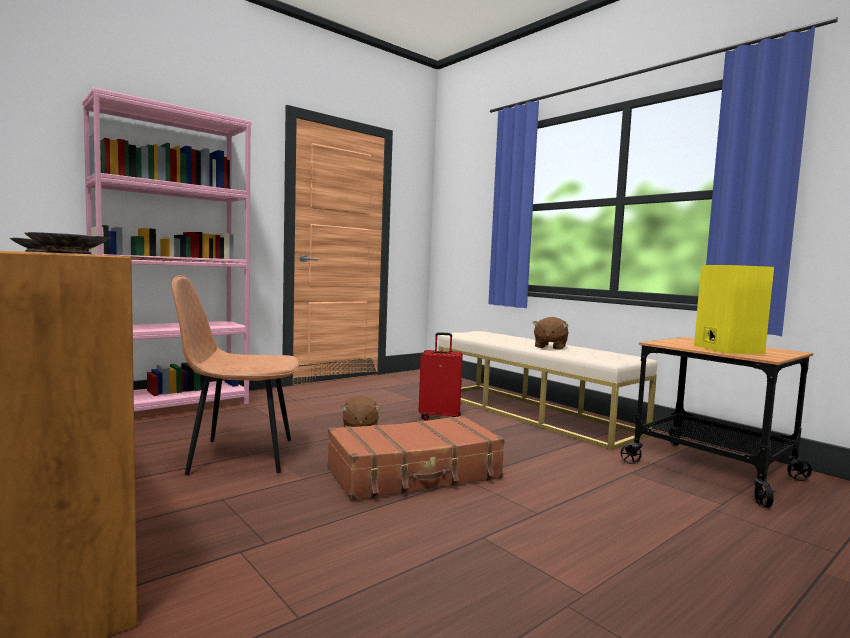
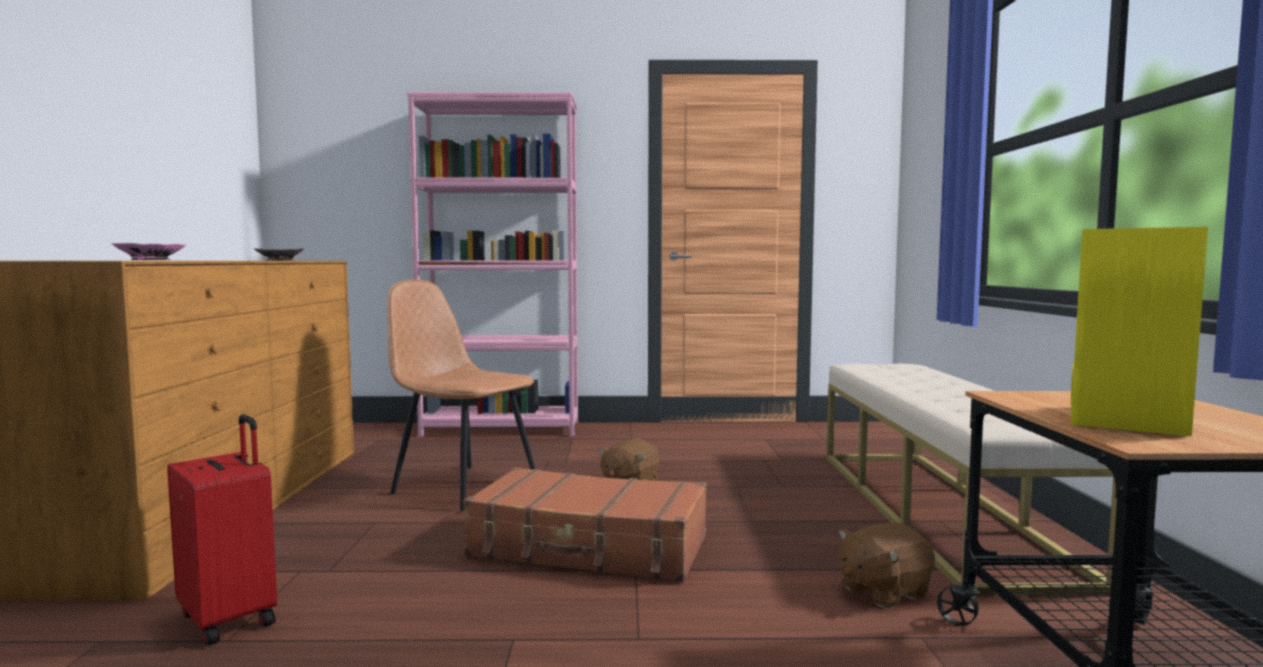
camera: 40 degrees right, 0 degrees up
brown bowl [25,232,110,254] -> pink bowl [112,243,186,260]
red suitcase [419,332,463,420] -> red suitcase moved to [167,414,277,645]
brown plush toy [533,317,568,350] -> brown plush toy moved to [838,522,935,608]

